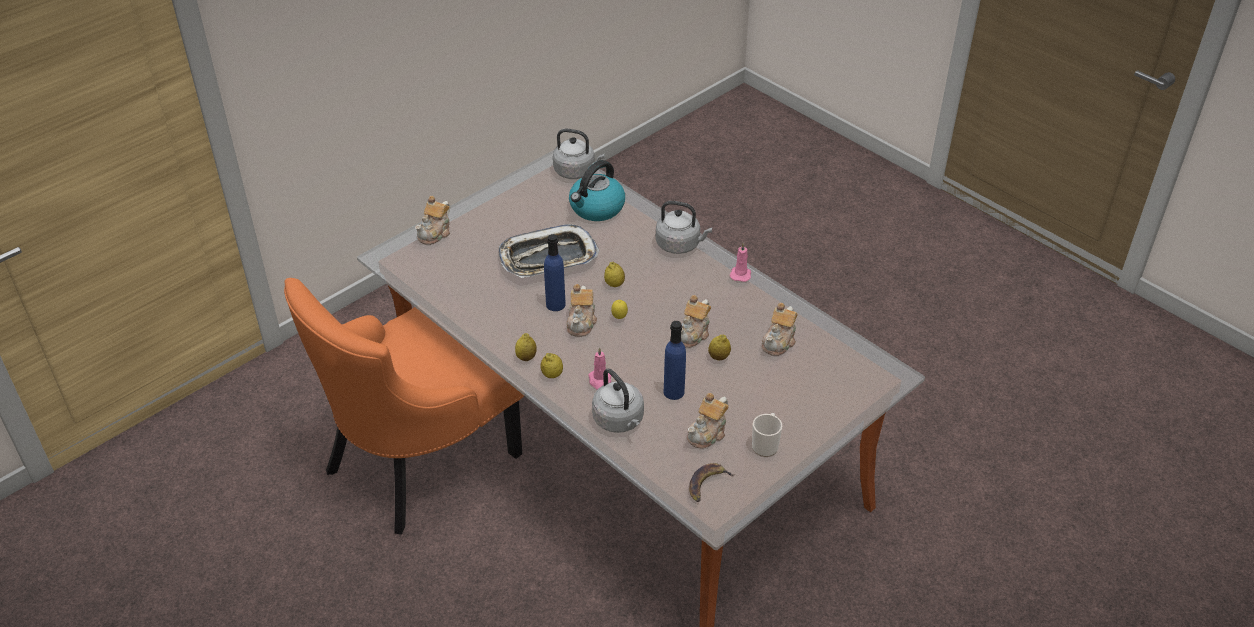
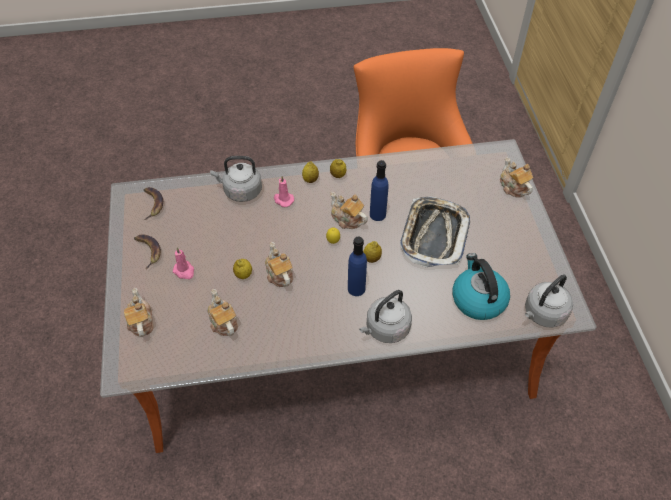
camera: 125 degrees right, 10 degrees up
blue bottle [663,321,686,400] -> blue bottle moved to [348,237,367,296]
teapot [687,393,729,449] -> teapot moved to [124,288,154,337]
pink candle [730,242,751,282] -> pink candle moved to [173,248,194,279]
mug [752,413,782,457] -> banana [134,235,161,269]

